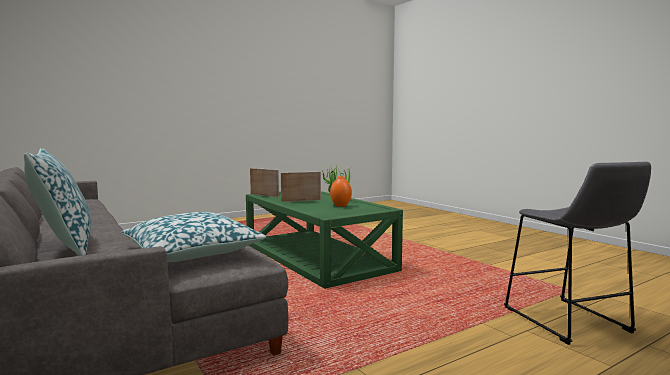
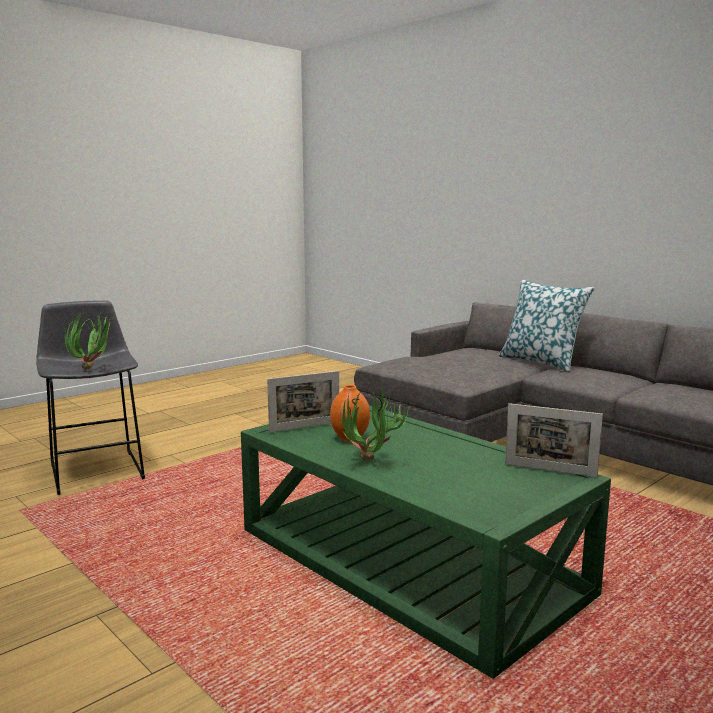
camera: 170 degrees right, 5 degrees up
pillow [121,212,266,262] -> none
picture frame [281,172,321,202] -> picture frame moved to [267,371,339,432]
none -> potted plant [65,312,115,370]

